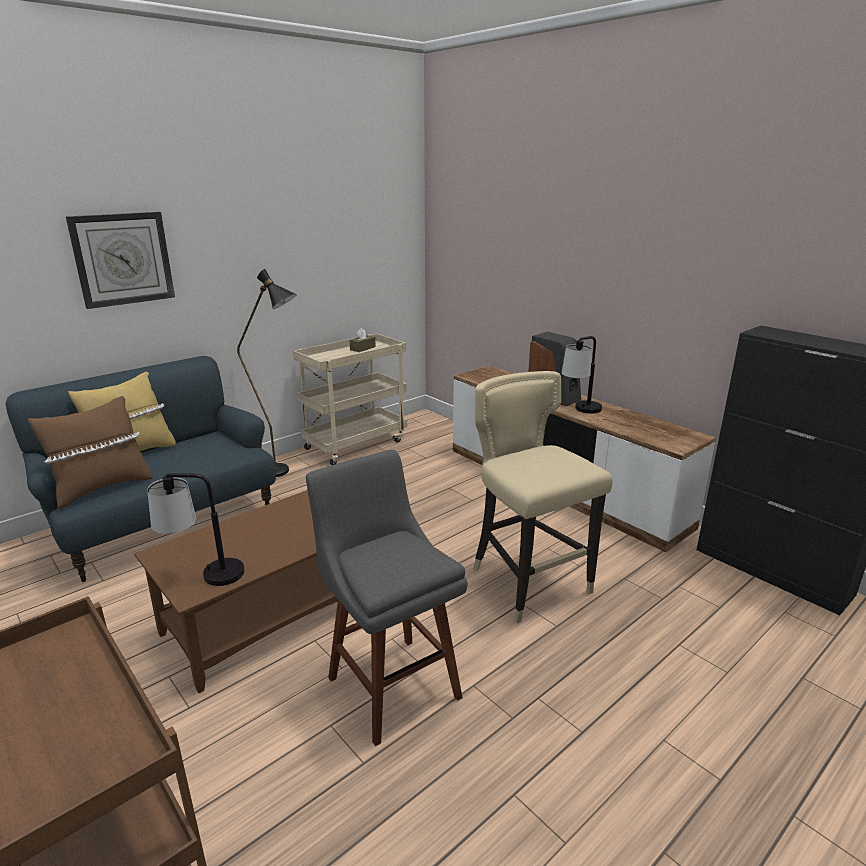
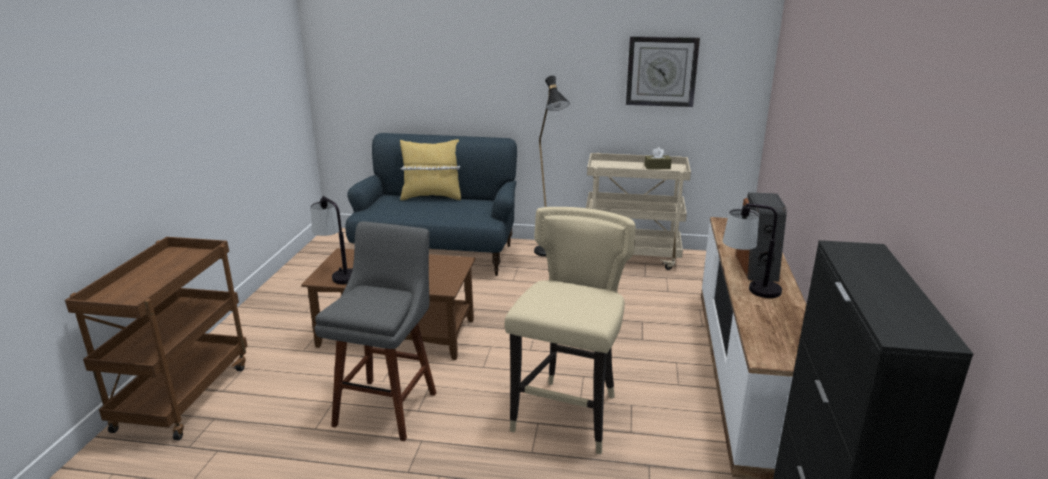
camera: 50 degrees right, 0 degrees up
brown pillow [28,396,152,510] -> none
wall clock [66,212,175,309] -> wall clock moved to [626,36,700,107]

